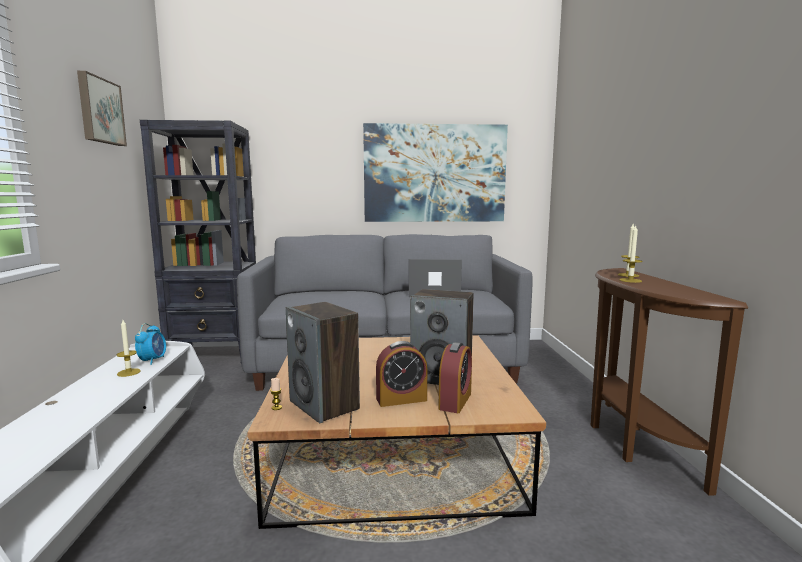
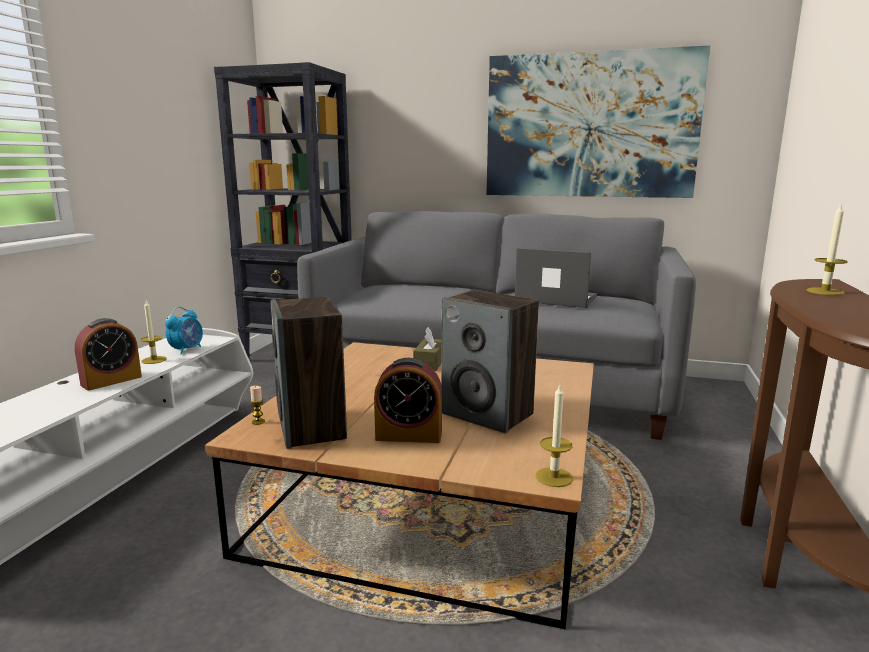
camera: 20 degrees right, 5 degrees up
picture [77,71,127,146] -> none
alarm clock [438,342,472,413] -> alarm clock moved to [75,318,142,391]
candle [619,226,642,283] -> candle moved to [536,385,573,487]
none -> brown tissue box [413,327,442,371]

